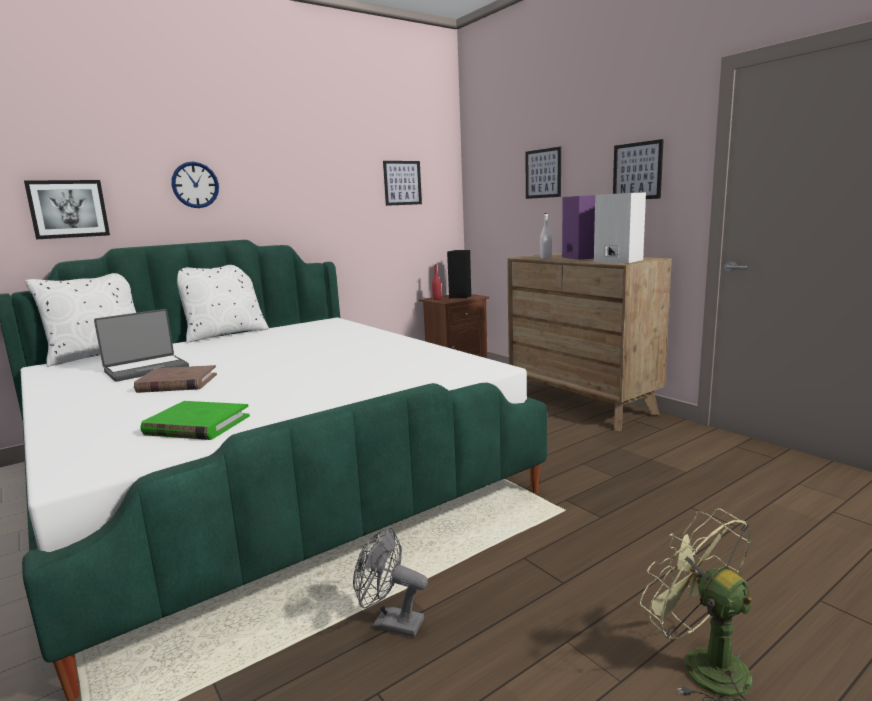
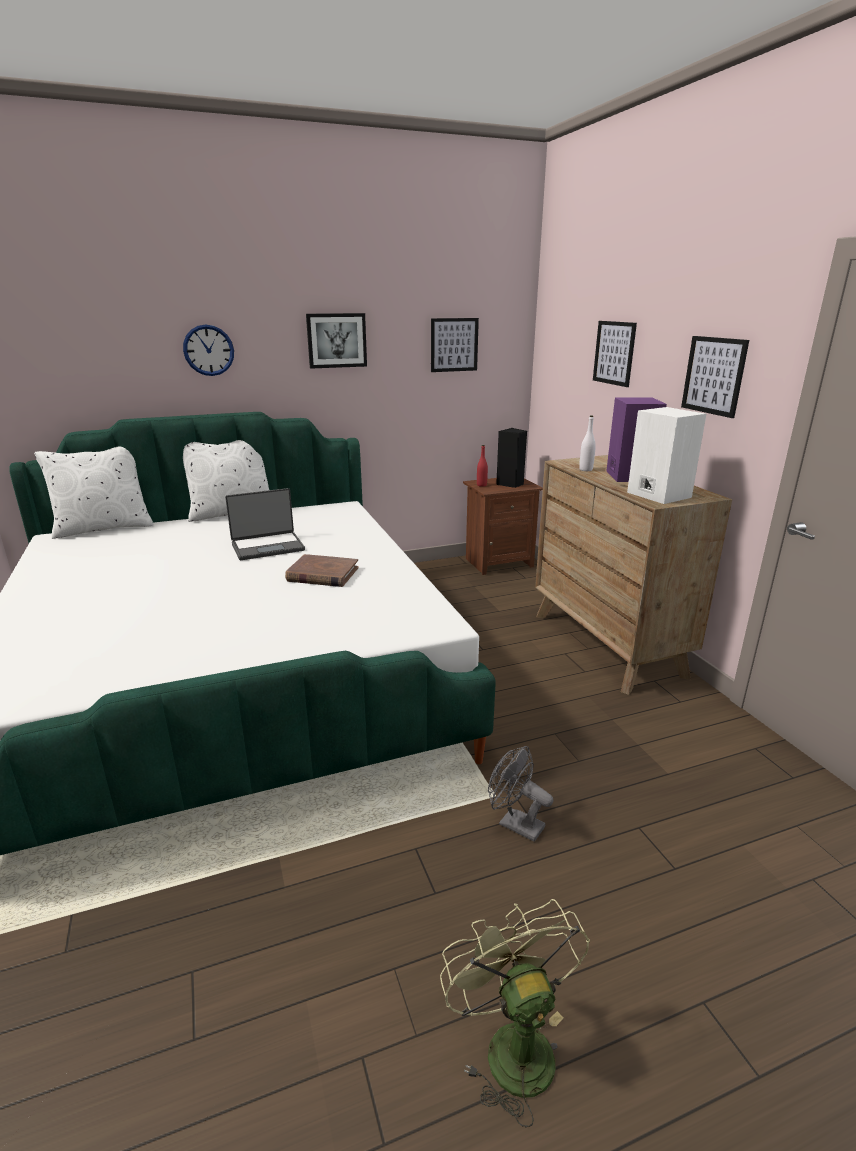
camera: 15 degrees right, 10 degrees up
picture [24,180,110,239] -> picture moved to [306,313,367,369]
laptop [94,309,189,382] -> laptop moved to [225,488,305,560]
brown book [134,365,217,393] -> brown book moved to [285,554,359,587]
green book [140,401,250,440] -> none
grey fan [353,527,428,637] -> grey fan moved to [488,746,553,842]

